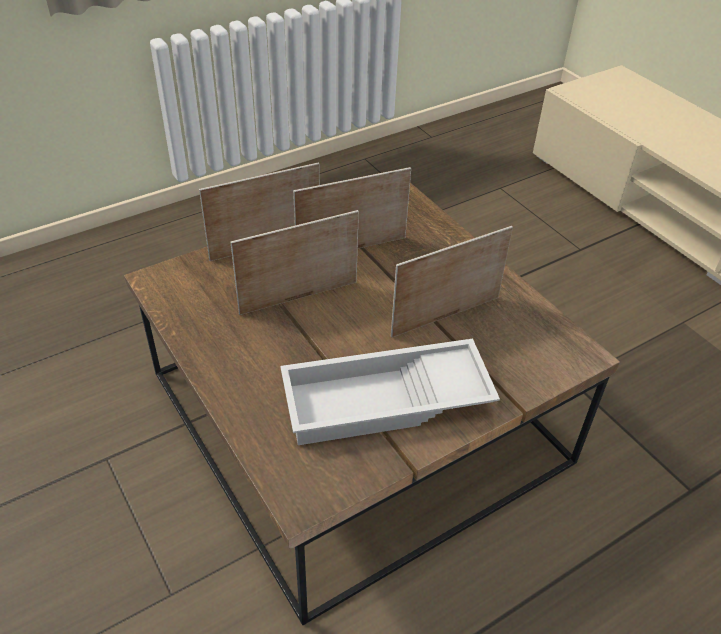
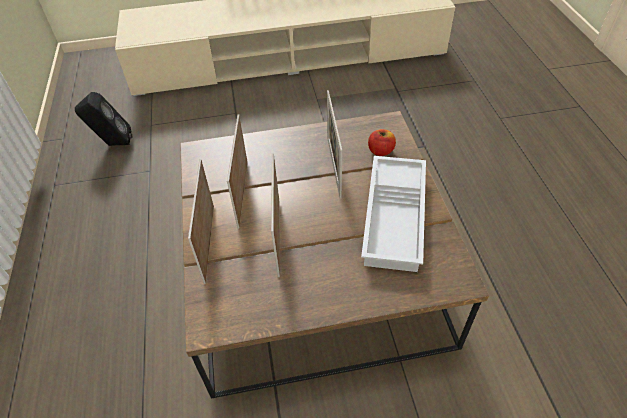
camera: 65 degrees left, 5 degrees up
none -> black speaker [75,92,132,146]
none -> apple [368,129,396,156]

